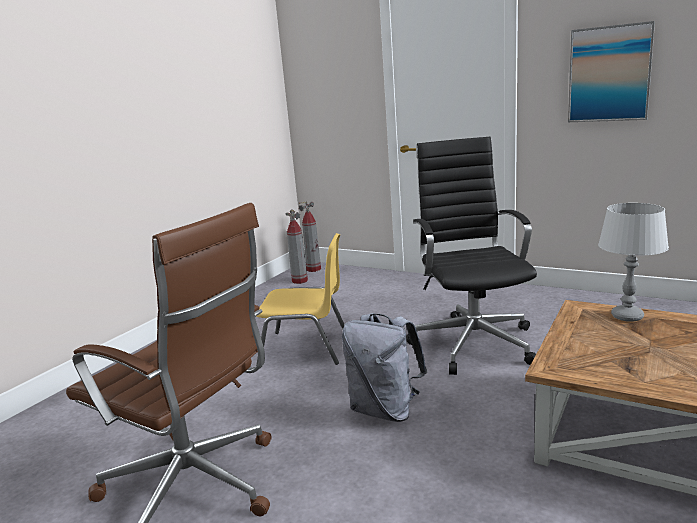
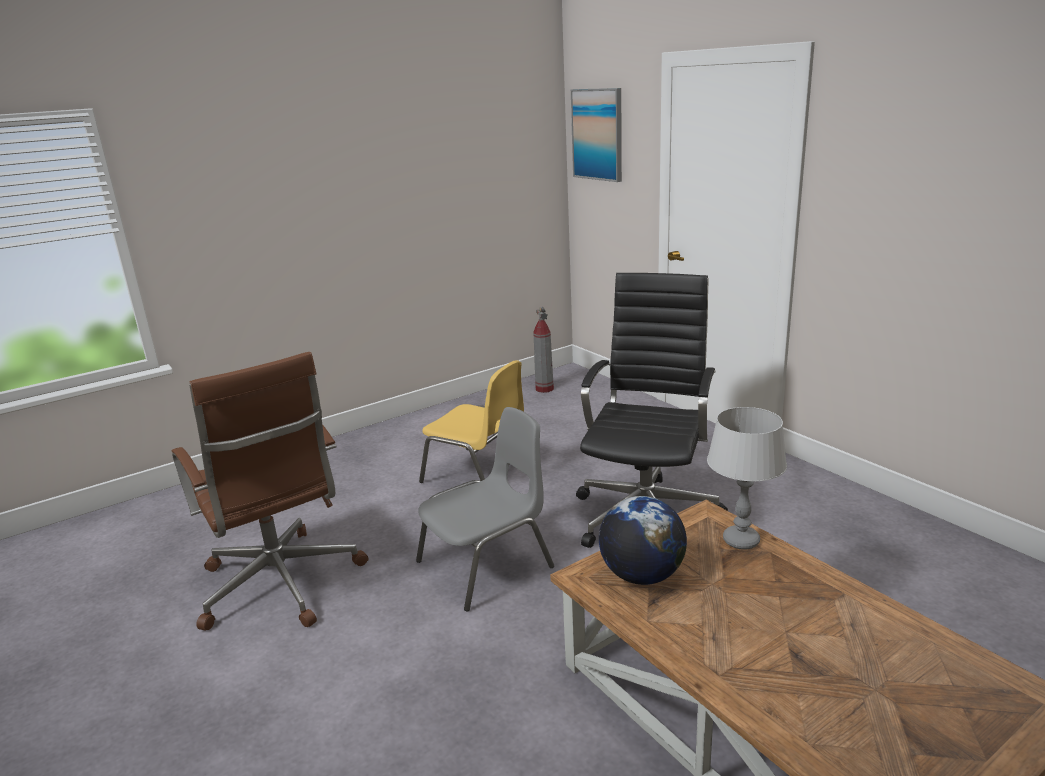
camera: 25 degrees right, 5 degrees up
fire extinguisher [299,201,321,272] -> none
grey backpack [342,313,427,422] -> grey chair [416,407,554,611]
picture [568,21,655,122] -> picture moved to [571,88,622,182]
none -> globe [599,496,687,585]

